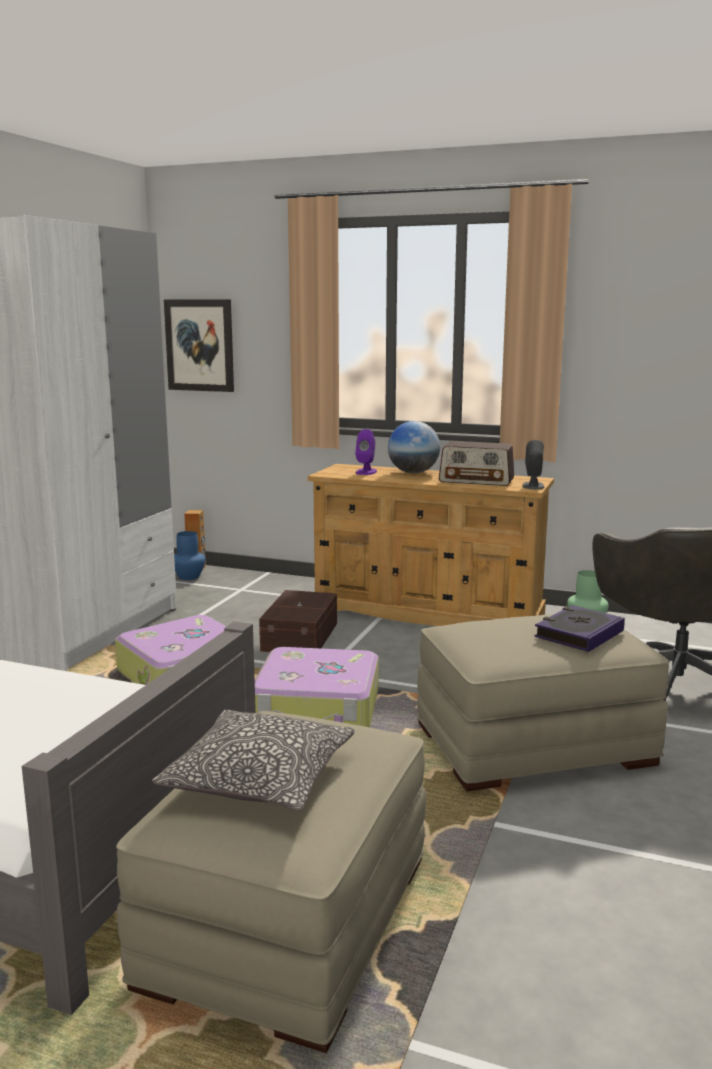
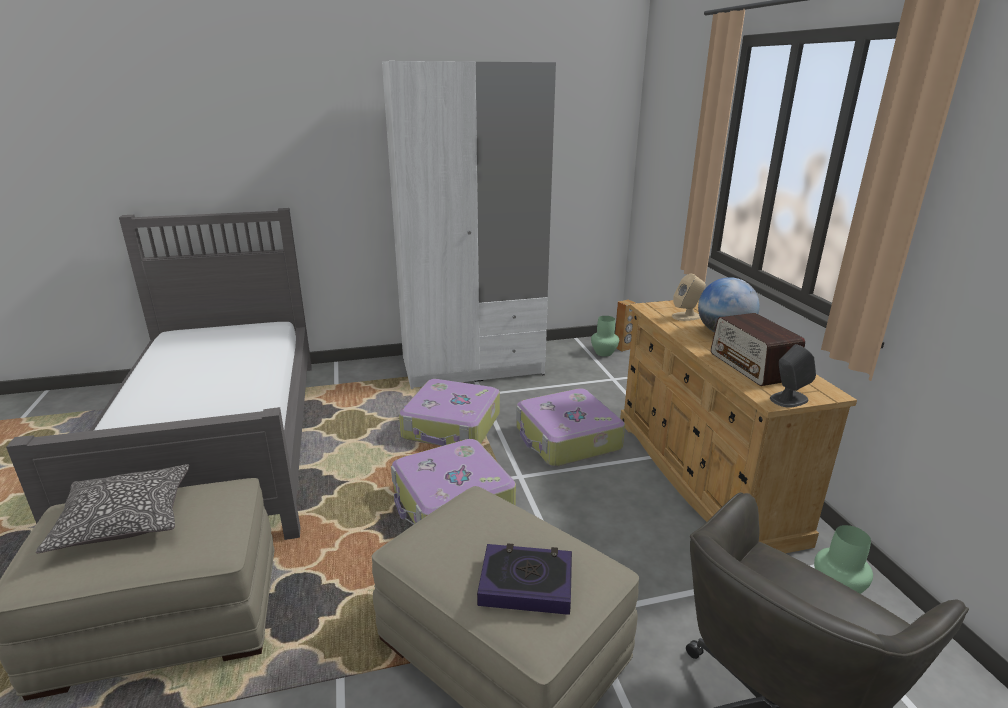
camera: 55 degrees right, 10 degrees up
picture [164,299,234,392] -> none
blue vase [174,531,205,580] -> green vase [591,316,619,357]
brown storage box [259,590,337,652] -> suitcase [516,388,625,467]
purple speaker [355,429,377,475] -> beige speaker [672,274,706,321]

